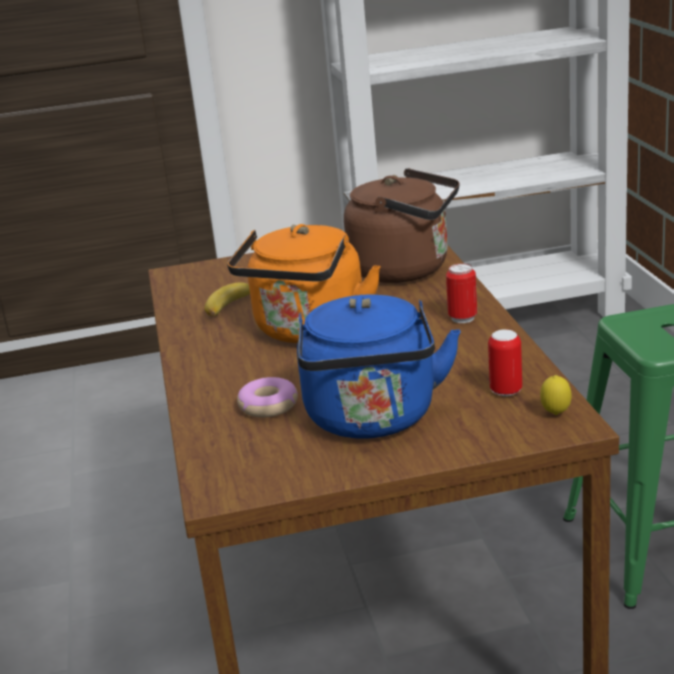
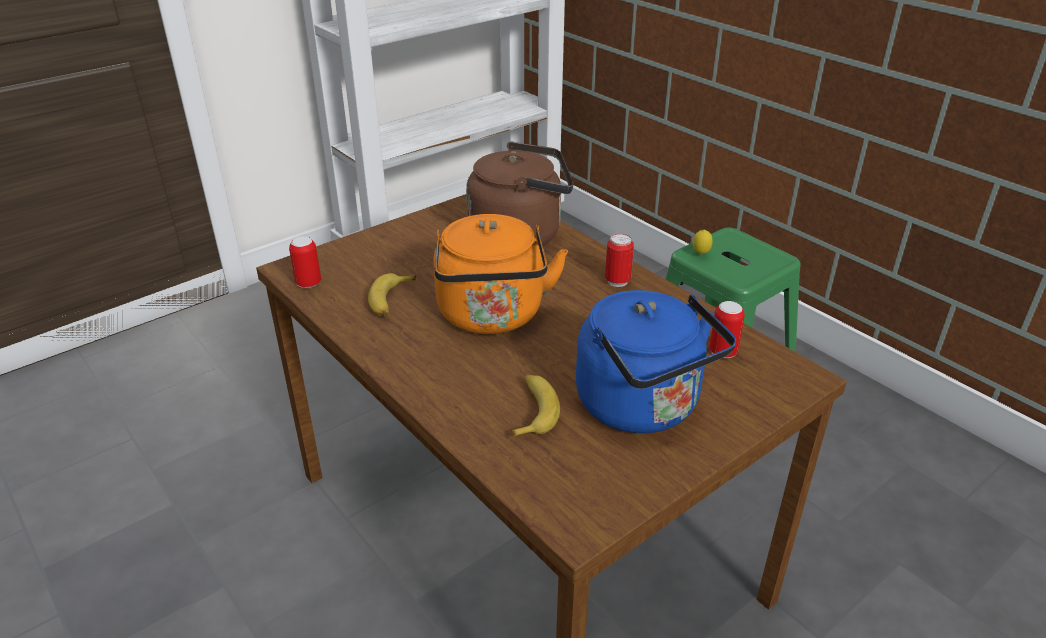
camera: 30 degrees left, 10 degrees up
donut [237,377,298,417] -> banana [512,375,560,438]
lemon [540,375,572,415] -> lemon moved to [693,230,713,255]
none -> can [289,236,321,288]

